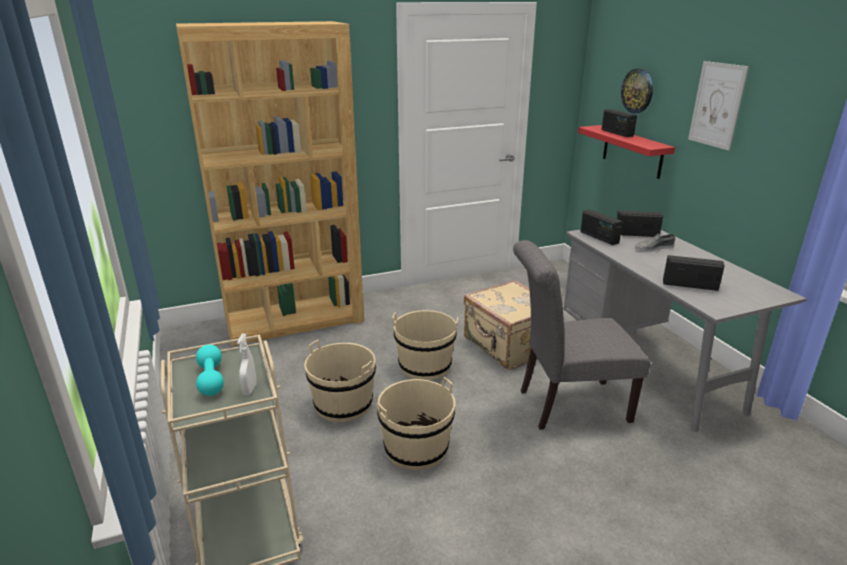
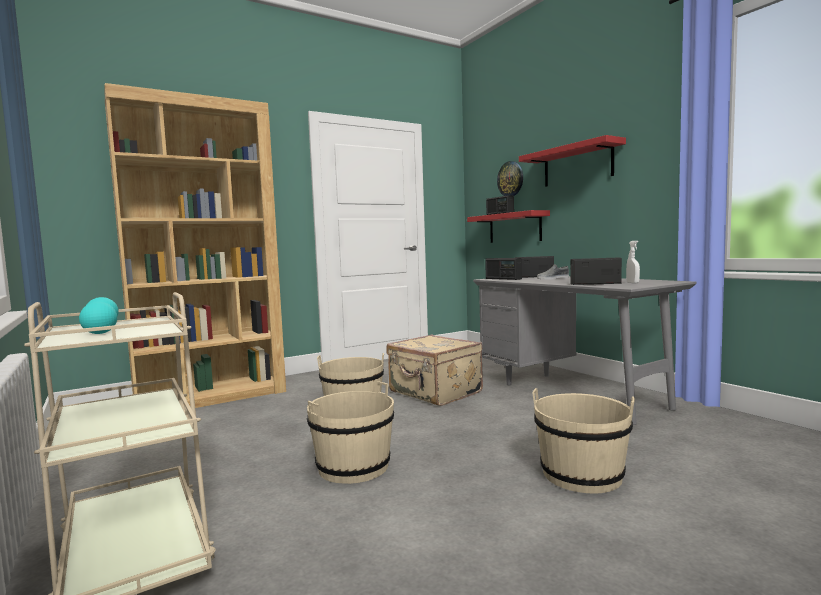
camera: 10 degrees left, 20 degrees down
white spray bottle [237,333,257,395] -> white spray bottle moved to [626,241,640,284]
beige bucket [304,339,376,422] -> beige bucket moved to [532,388,635,494]
grey chair [513,240,650,430] -> none
picture [688,61,749,150] -> red shelf [519,135,626,187]

